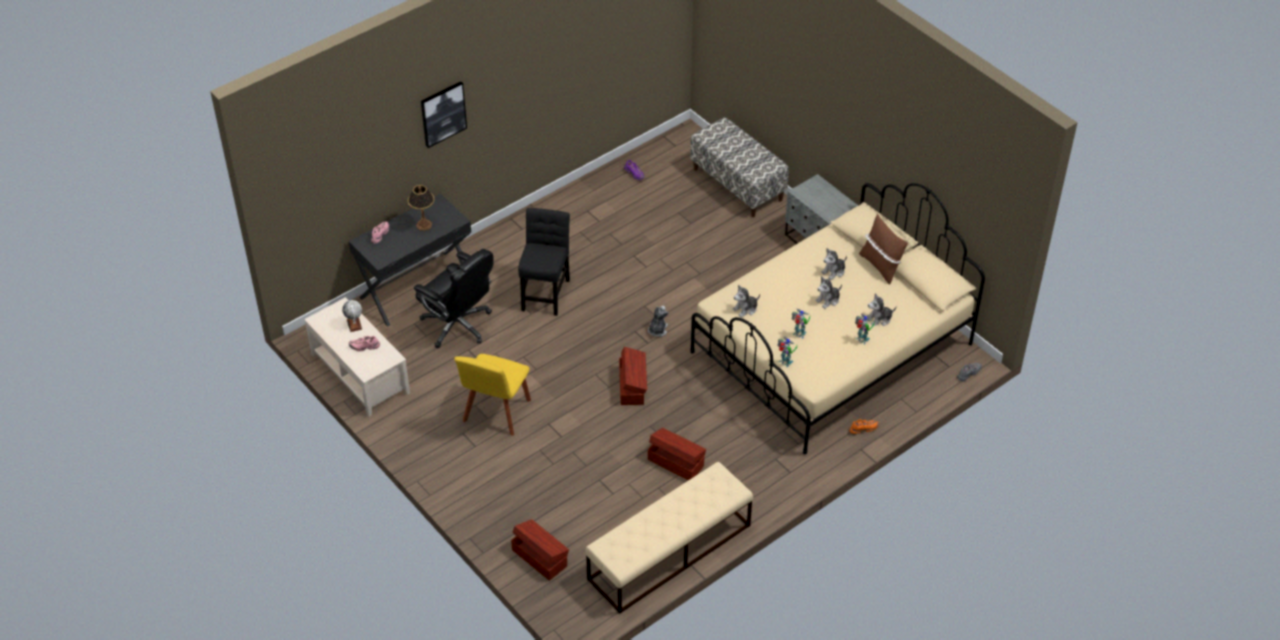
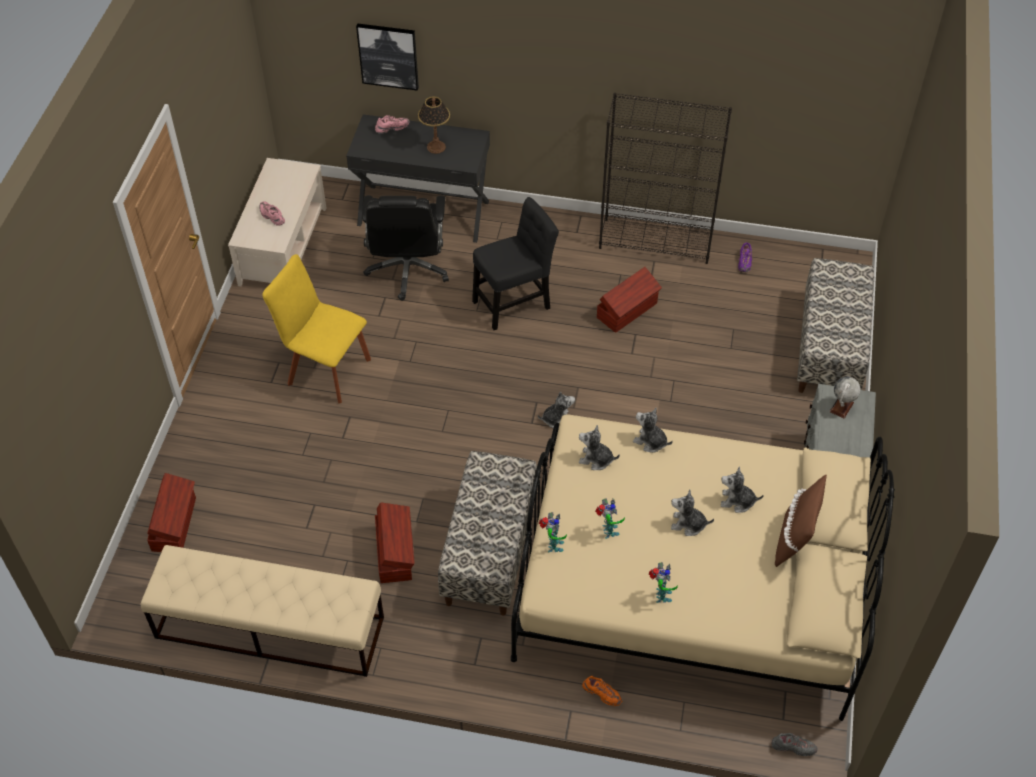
camera: 50 degrees right, 5 degrees up
globe [342,300,362,332] -> globe moved to [830,377,861,419]
picture [421,82,467,148] -> picture moved to [356,23,419,91]
yellow chair [454,354,531,436] -> yellow chair turned 45 degrees clockwise [262,254,371,404]
brown storage box [619,347,647,405] -> brown storage box moved to [597,267,662,333]
plush toy [867,293,897,326] -> plush toy moved to [633,408,673,453]
none -> bench [438,451,537,616]
none -> black bookcase [599,93,732,264]

